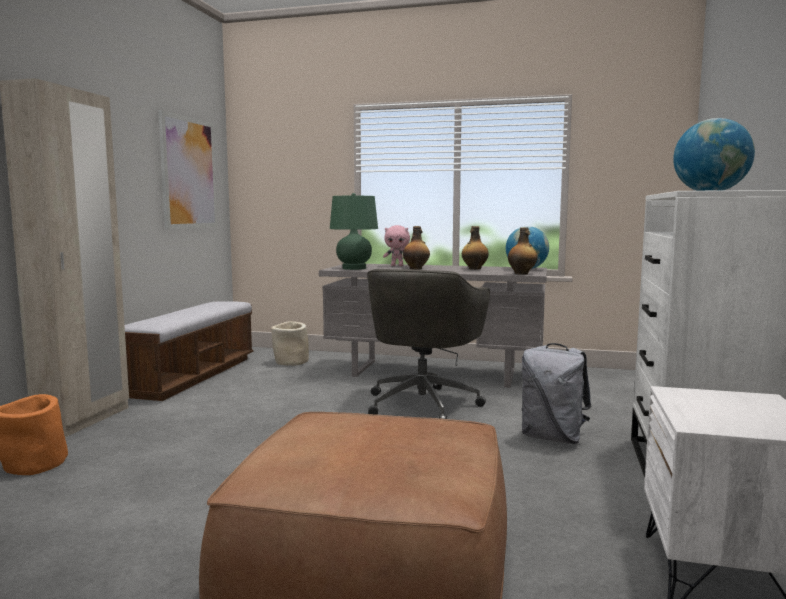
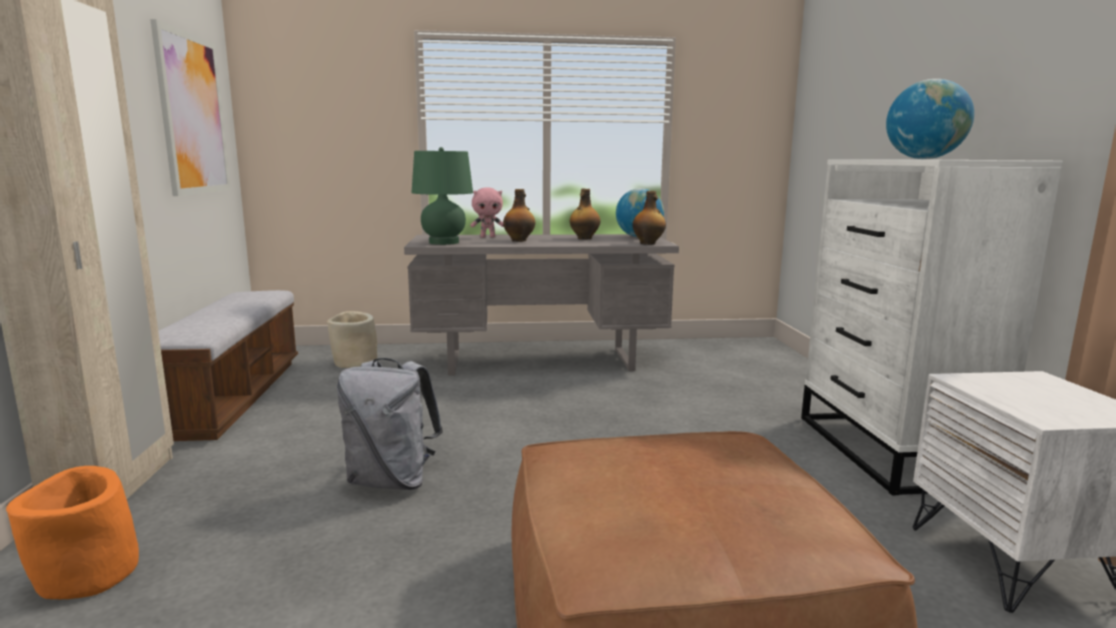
camera: 20 degrees left, 5 degrees up
grey office chair [367,269,490,419] -> none
grey backpack [521,343,591,444] -> grey backpack moved to [337,358,443,490]

